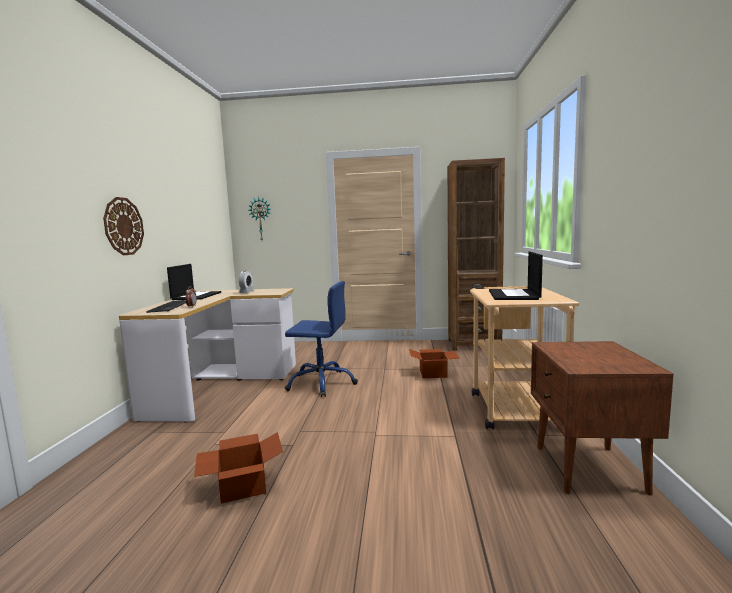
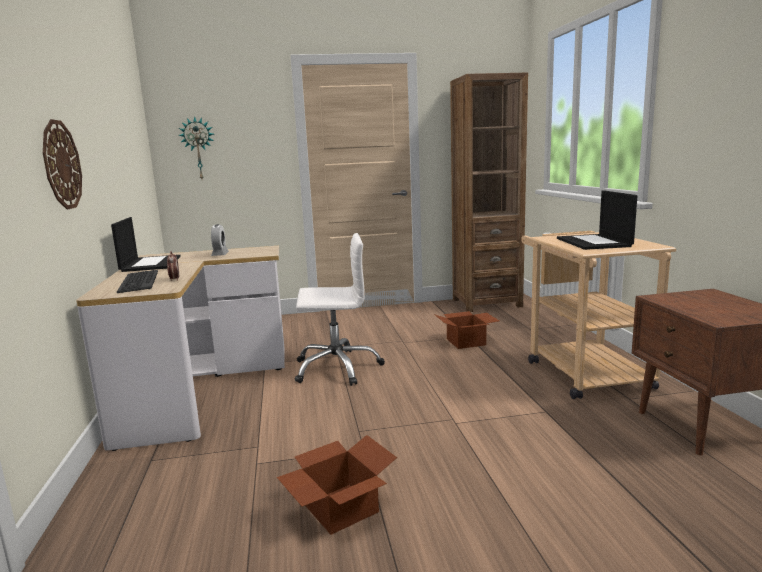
camera: 15 degrees left, 5 degrees up
blue office chair [285,281,358,397] -> white office chair [295,233,385,386]

